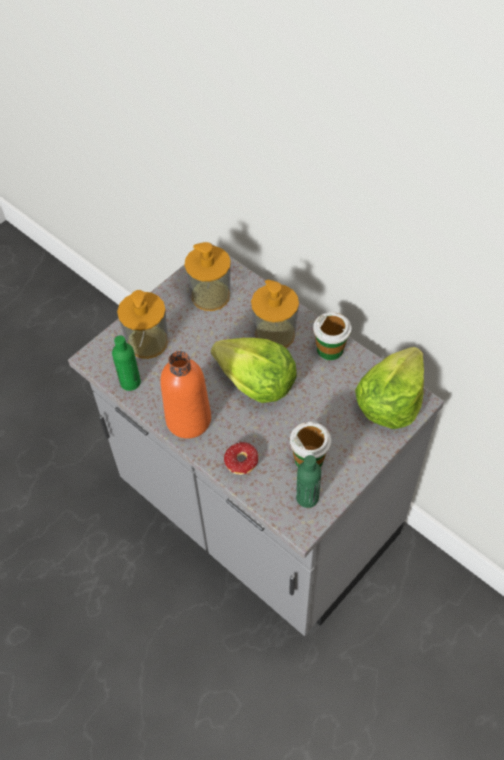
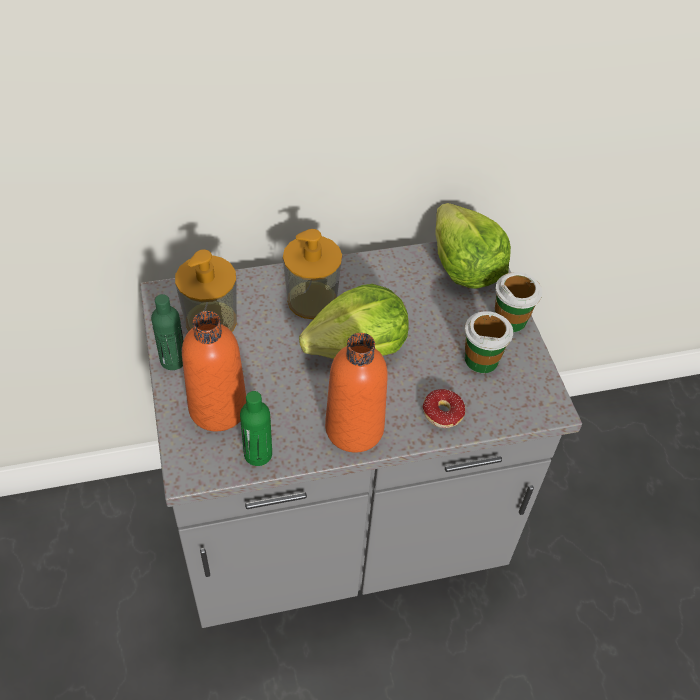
camera: 60 degrees left, 5 degrees down
soap dispenser [117,290,168,359] -> orange bottle [182,311,246,431]
green bottle [296,455,321,508] -> green bottle moved to [151,294,184,370]
cup [313,312,351,360] -> cup moved to [495,272,542,332]

